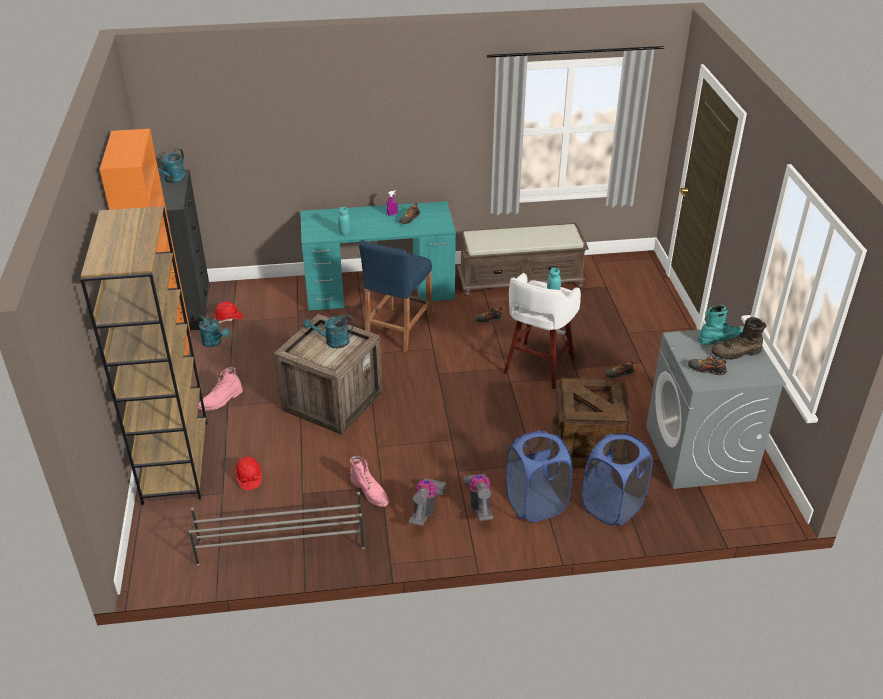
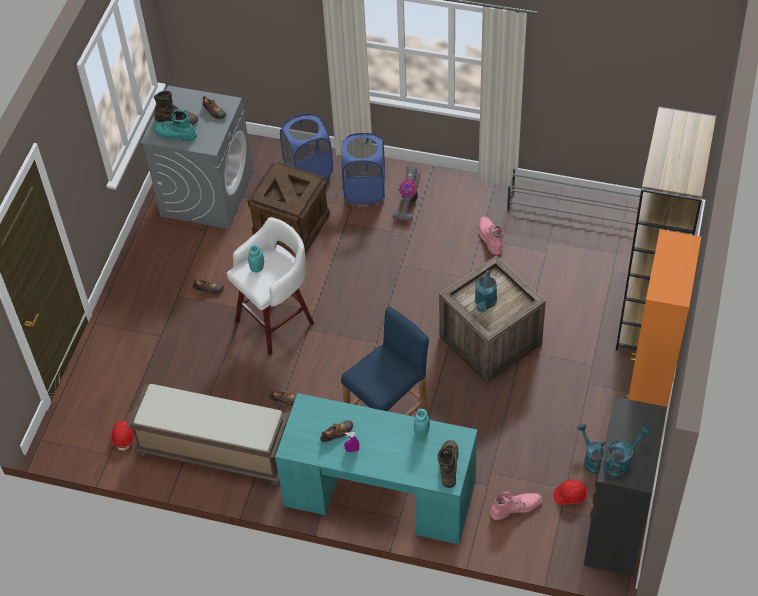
camera: 155 degrees left, 15 degrees up
pink boot [198,367,243,411] -> pink boot moved to [490,492,542,520]
red hard hat [235,457,262,490] -> red hard hat moved to [111,421,135,451]
turquoise watering can [303,315,354,348] -> turquoise watering can turned 90 degrees clockwise [475,270,497,312]
vacuum cleaner [409,478,446,526] -> none
none -> brown boot [438,440,458,488]

